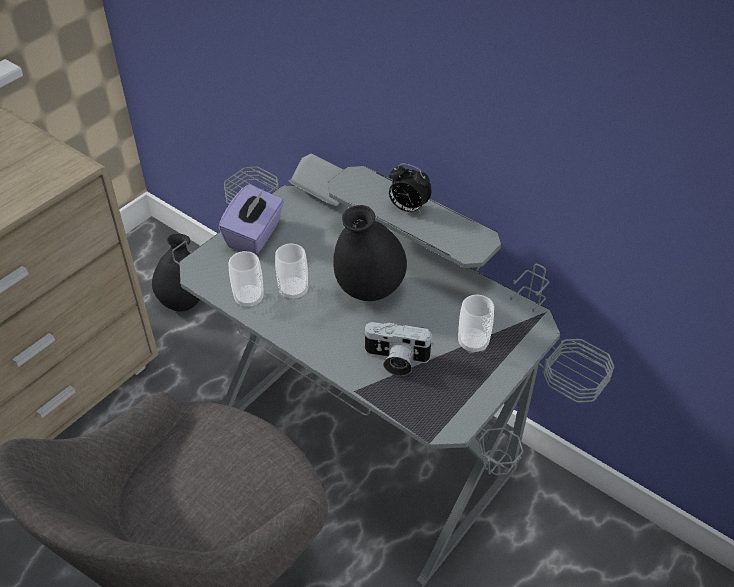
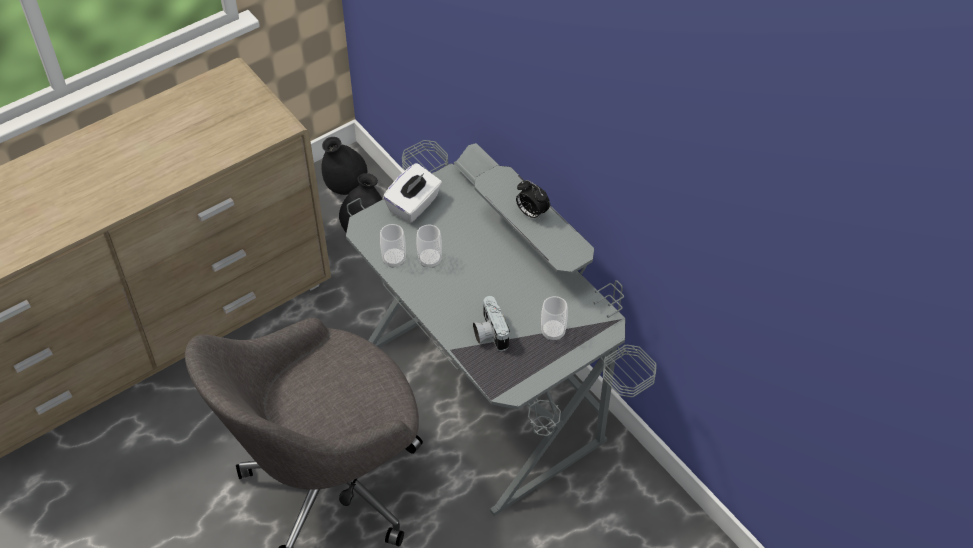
camera: 15 degrees right, 5 degrees up
purple tissue box [218,184,284,255] -> white tissue box [383,163,442,223]
black vase [333,205,407,301] -> black vase moved to [321,137,367,195]
camera [363,322,434,376] -> camera turned 45 degrees clockwise [473,296,510,351]

